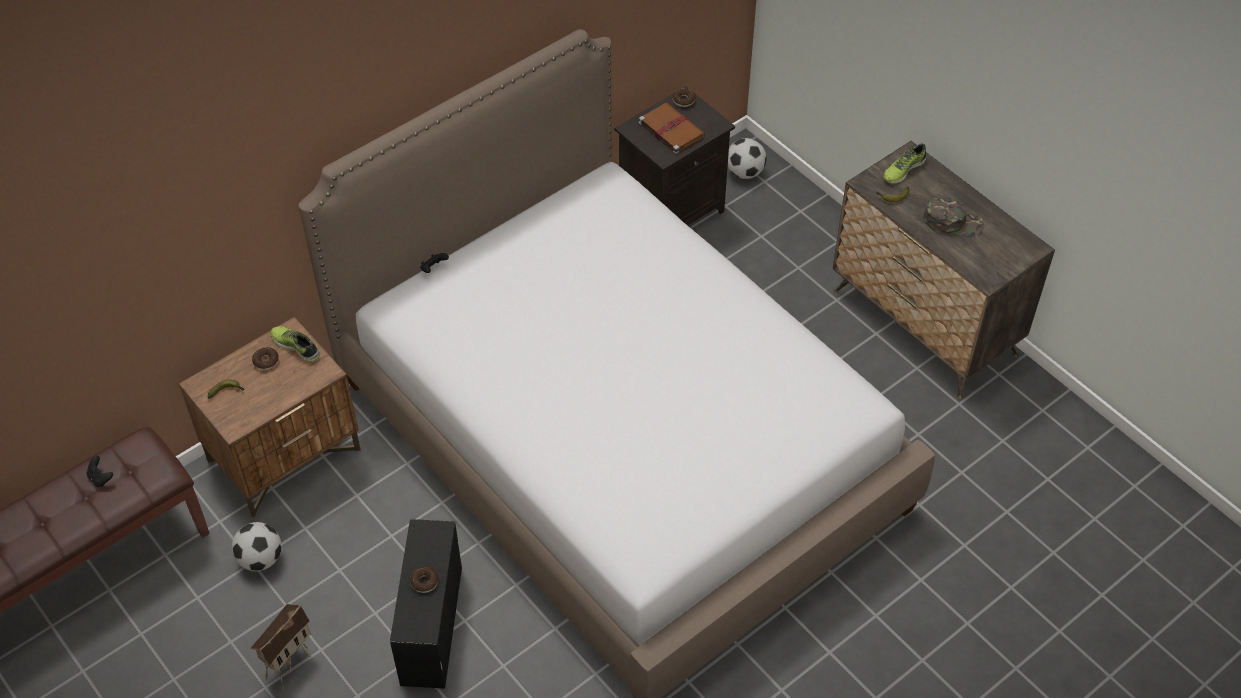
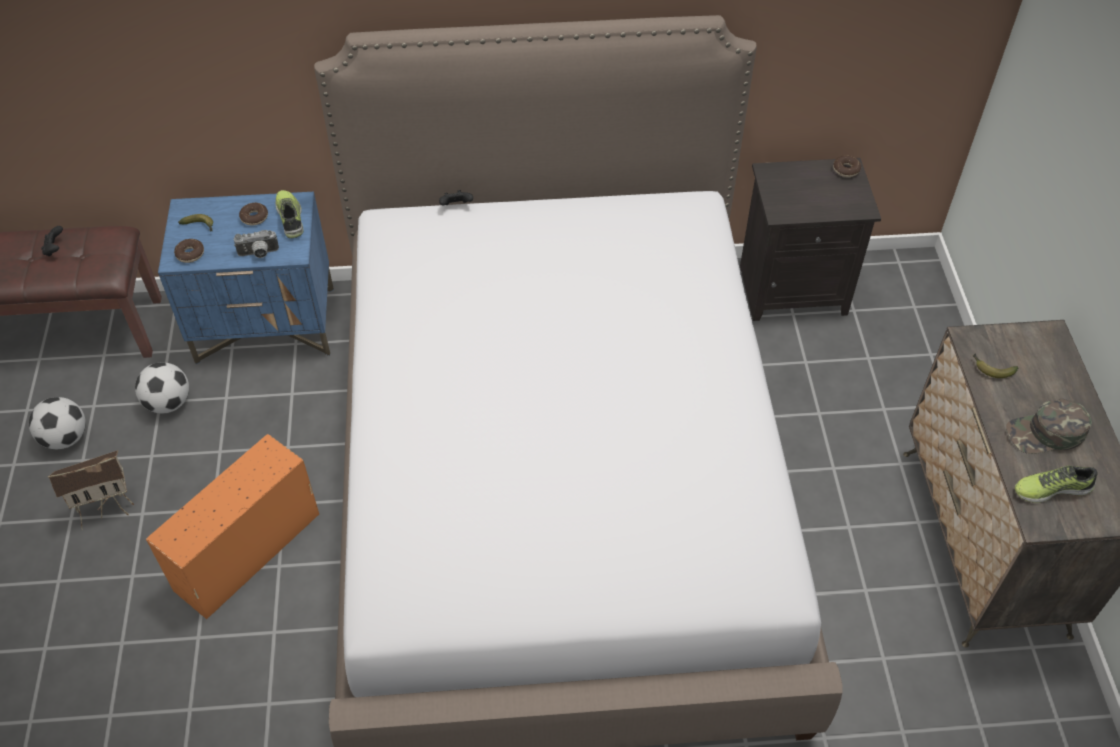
camera: 35 degrees right, 0 degrees up
brown nightstand [179,317,361,518] -> blue nightstand [158,192,334,364]
black storage box [390,519,462,689] -> orange storage box [146,434,319,619]
donut [410,567,439,593] -> donut moved to [174,239,204,263]
brown book [639,102,705,154] -> none
football [728,138,767,179] -> football moved to [29,397,86,449]
shoe [884,144,927,184] -> shoe moved to [1015,466,1097,503]
green cap [923,196,984,237] -> green cap turned 120 degrees clockwise [1006,398,1092,454]
none -> camera [234,230,279,258]

